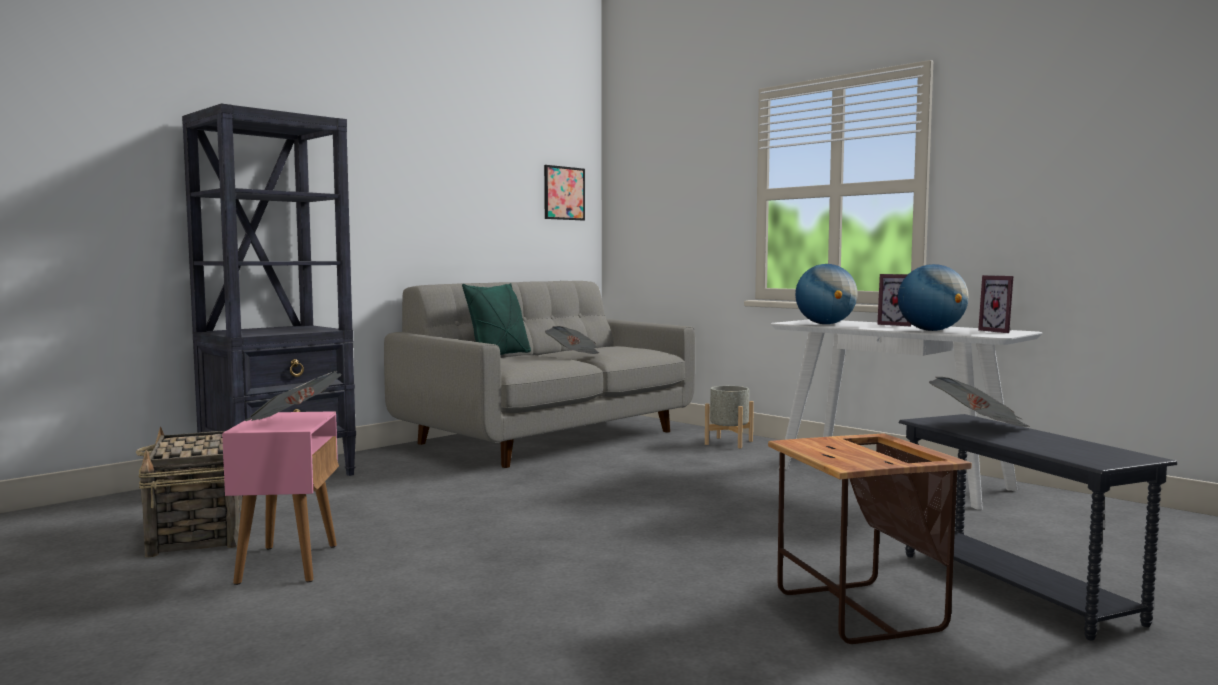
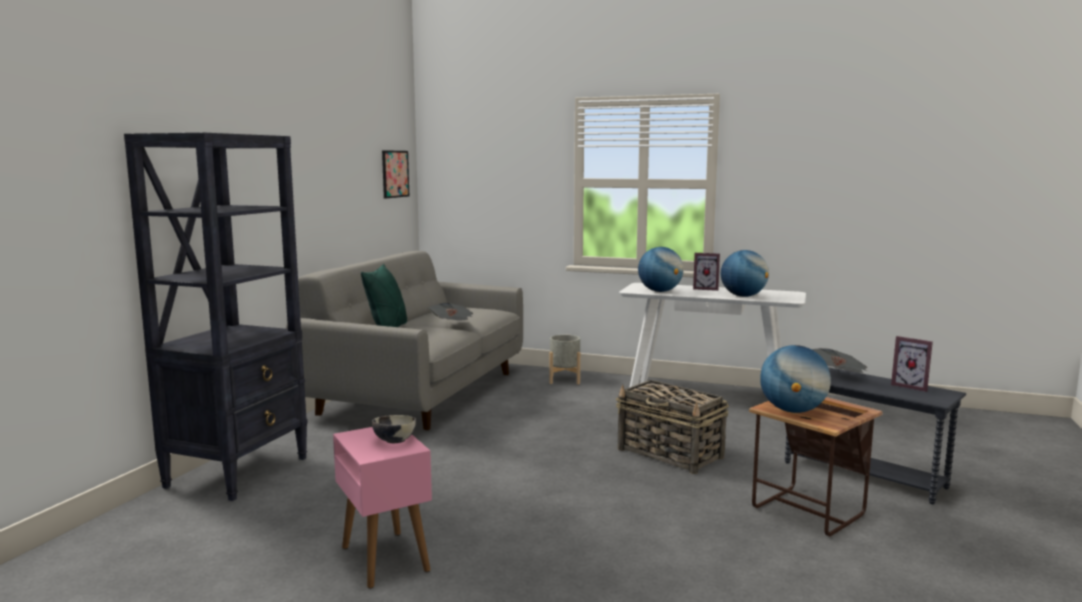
camera: 25 degrees left, 5 degrees up
basket [136,426,242,557] -> basket moved to [616,380,729,474]
newspaper [245,371,341,421] -> bowl [372,415,416,443]
picture frame [978,275,1013,333] -> picture frame moved to [891,336,933,392]
none -> globe [760,345,831,413]

